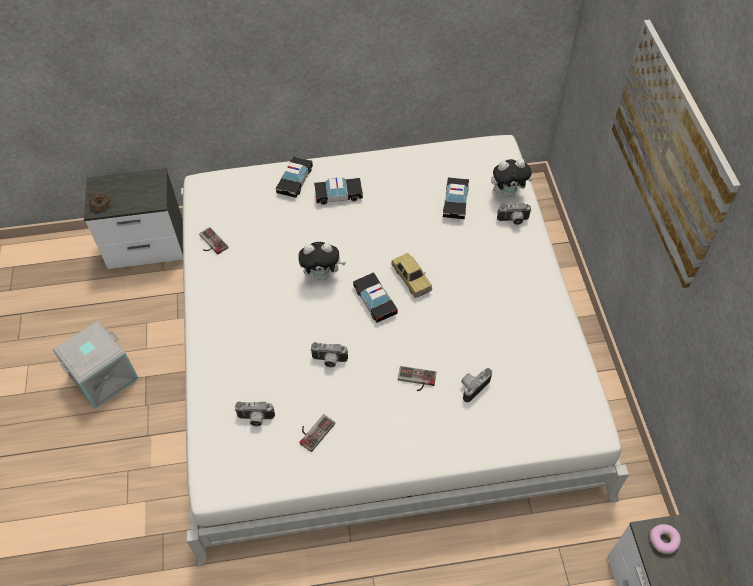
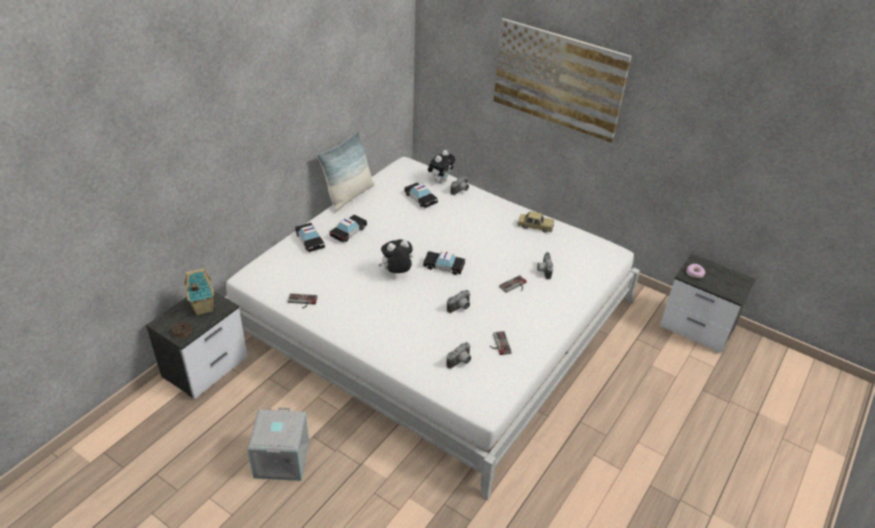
camera: 50 degrees left, 15 degrees down
plush toy [298,242,346,280] -> plush toy turned 150 degrees counterclockwise [378,239,413,273]
toy car [391,253,432,298] -> toy car moved to [517,211,554,233]
none -> toy house [184,268,214,315]
none -> pillow [317,131,375,212]

